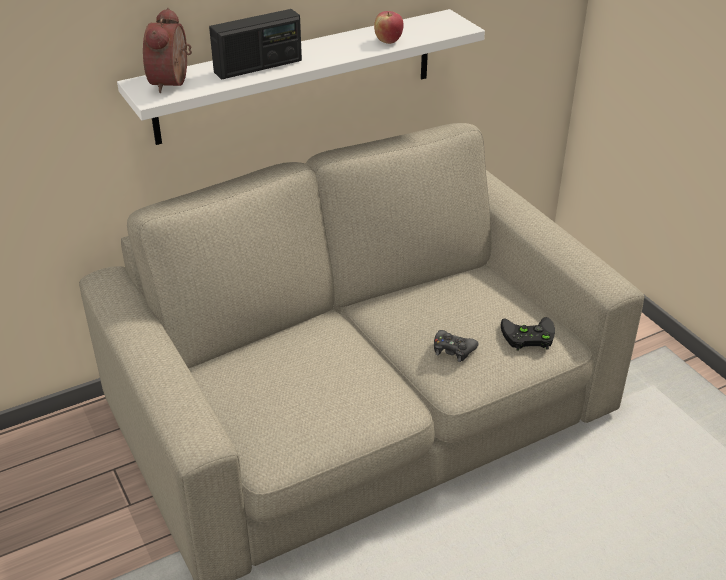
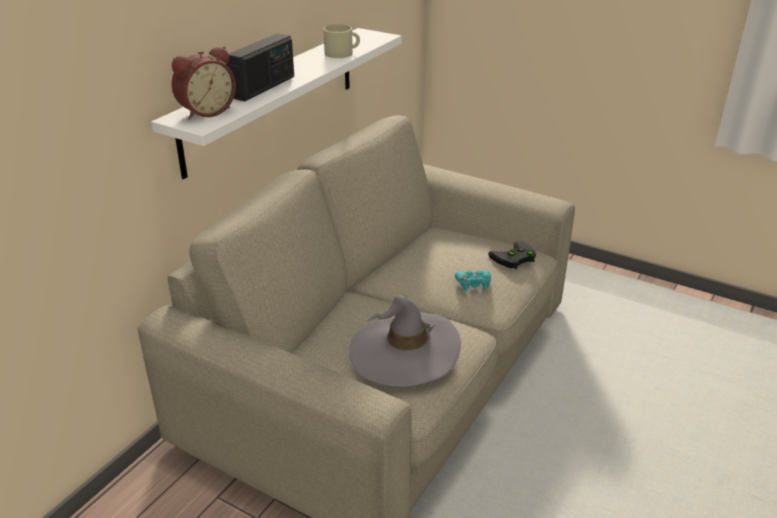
camera: 30 degrees left, 5 degrees down
alarm clock [143,8,192,93] -> alarm clock turned 105 degrees counterclockwise [172,46,236,120]
apple [374,11,404,44] -> beige mug [323,24,360,58]
black game controller [434,330,479,362] -> turquoise game controller [455,270,491,291]
none -> grey hat [349,294,461,387]

